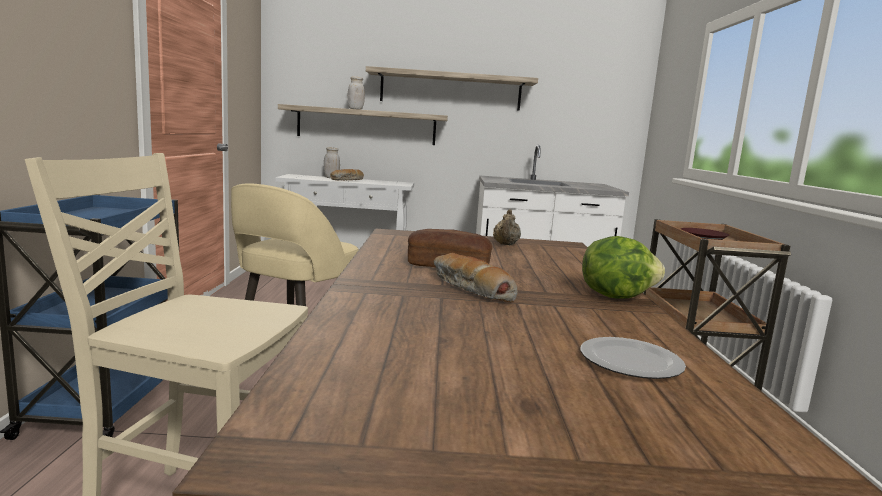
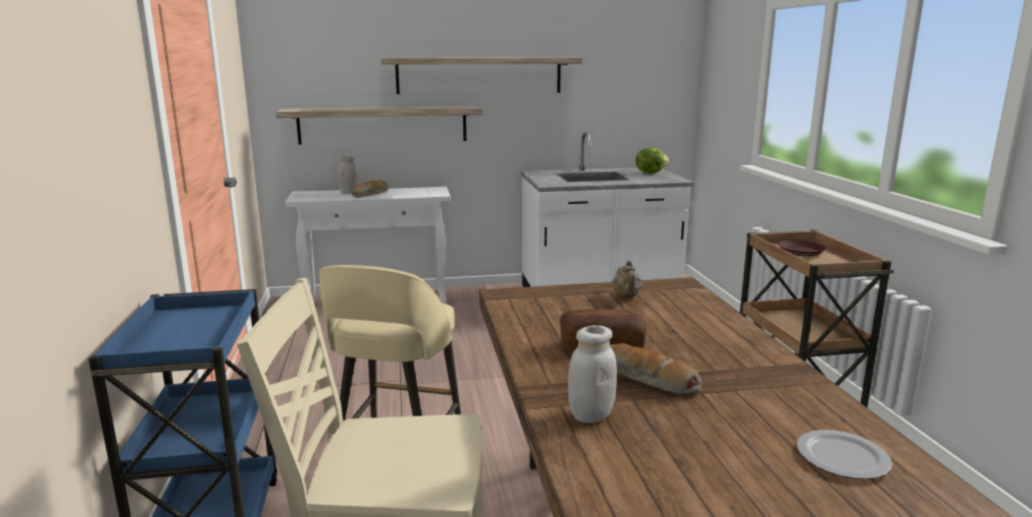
camera: 10 degrees left, 5 degrees up
white jar [348,76,365,110] -> white jar moved to [568,326,617,423]
lettuce [582,236,665,299] -> lettuce moved to [636,148,669,173]

